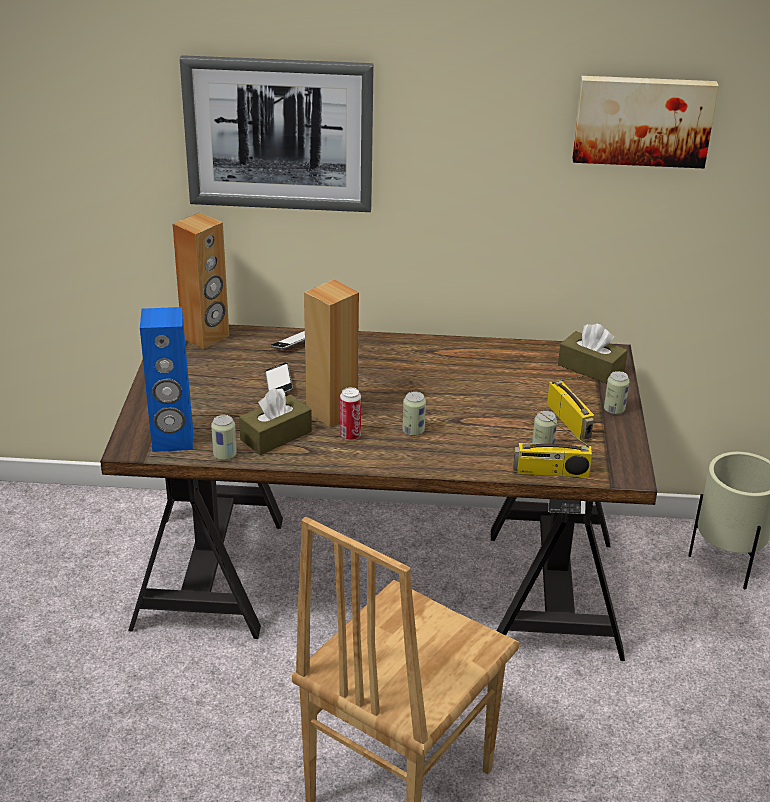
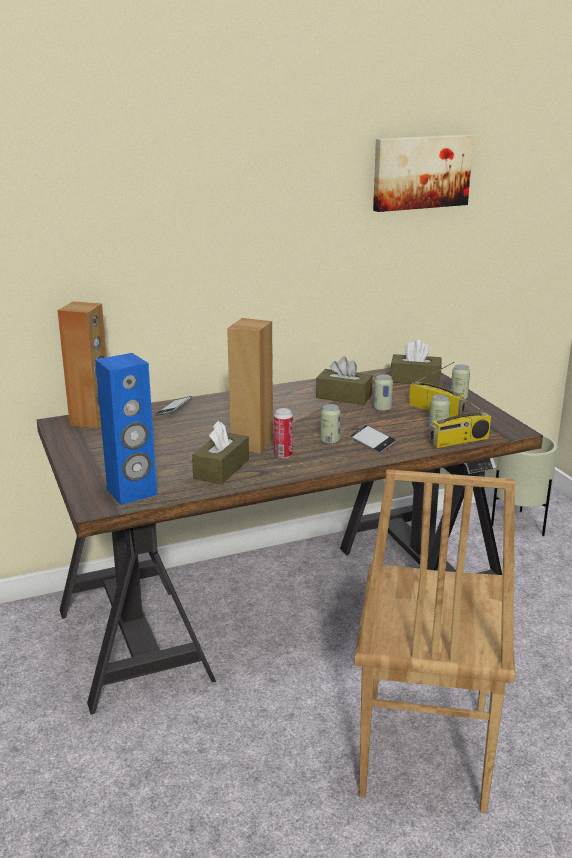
camera: 25 degrees left, 10 degrees down
picture [180,55,374,212] -> none
can [211,415,237,460] -> can moved to [374,374,393,412]
phone [265,362,293,393] -> phone moved to [351,425,396,453]
none -> brown tissue box [316,356,373,405]

